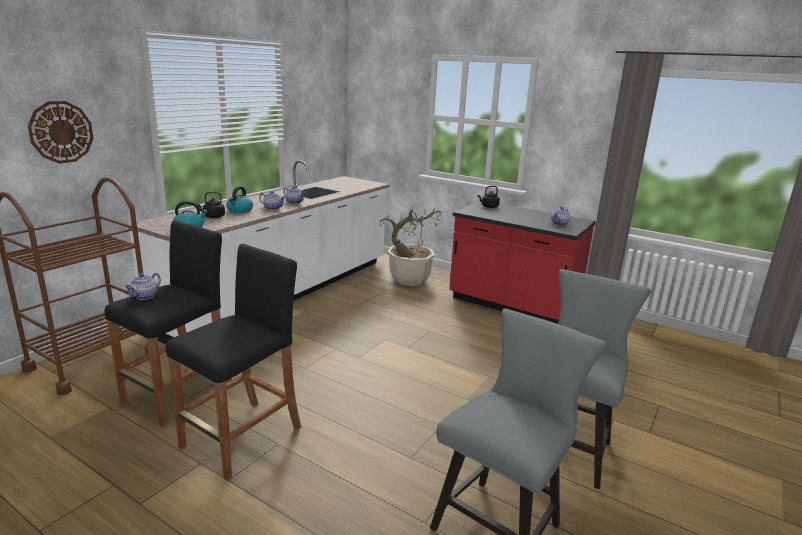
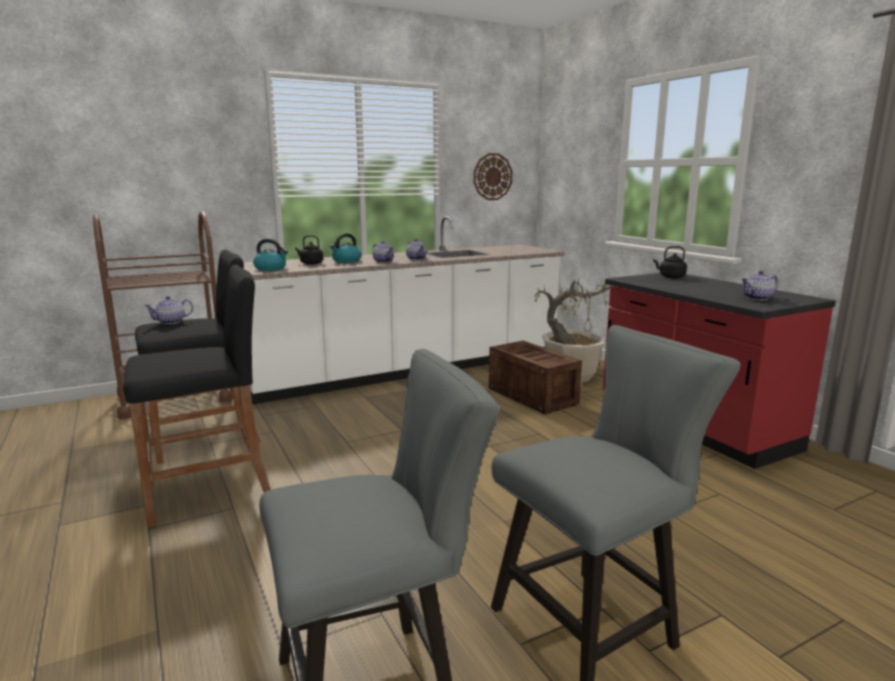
camera: 30 degrees right, 5 degrees down
wall clock [28,101,93,164] -> wall clock moved to [474,153,512,200]
none -> crate [489,341,582,414]

